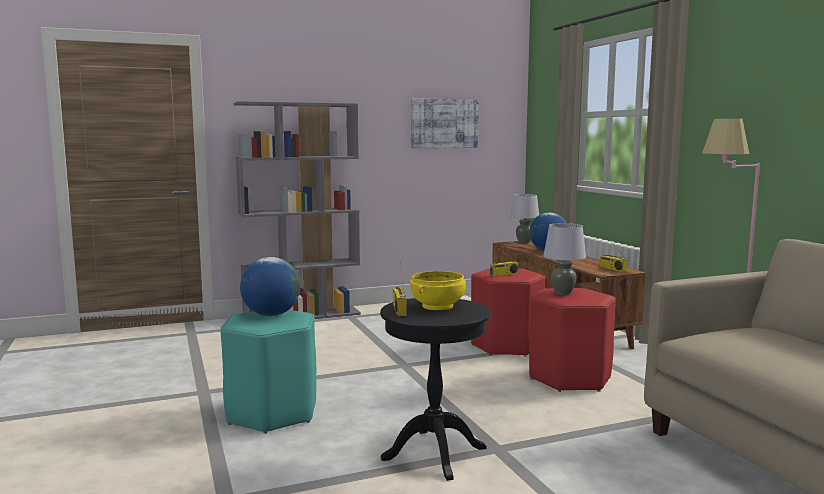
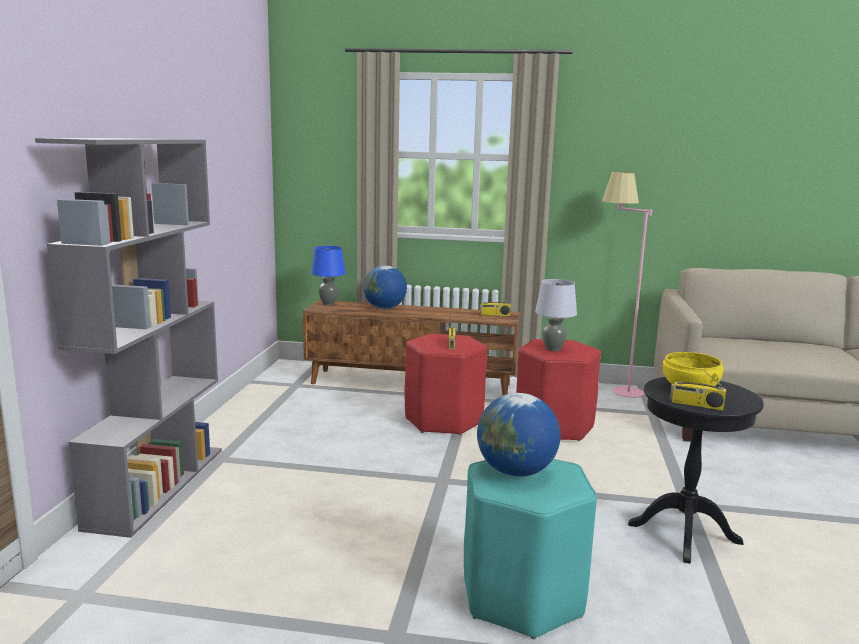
camera: 60 degrees left, 5 degrees up
picture [411,98,479,148] -> none
grey table lamp [510,194,539,244] -> blue table lamp [311,246,346,305]

